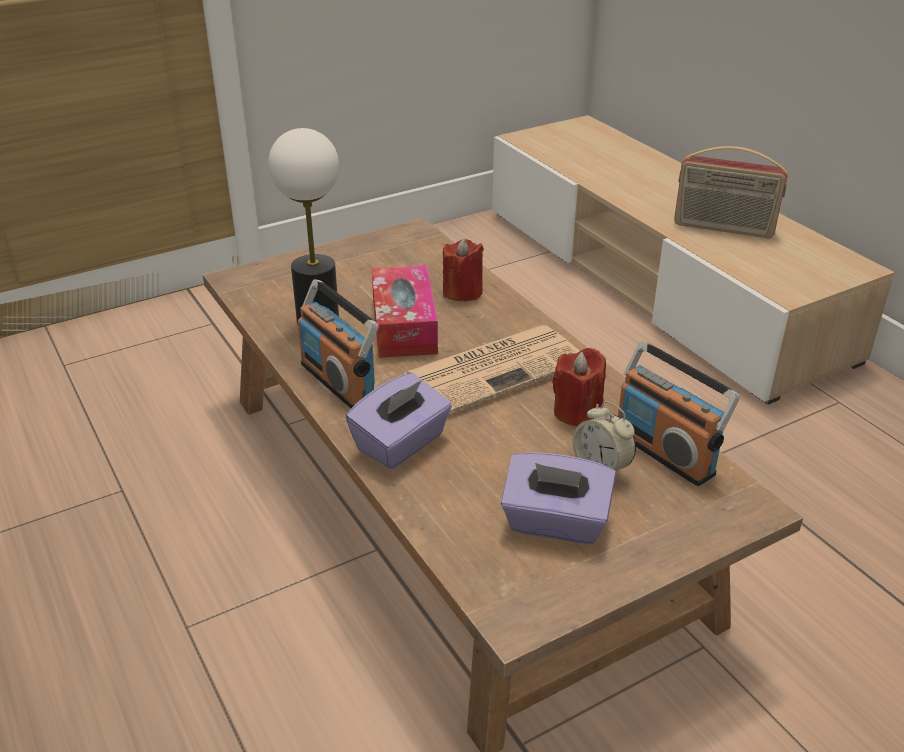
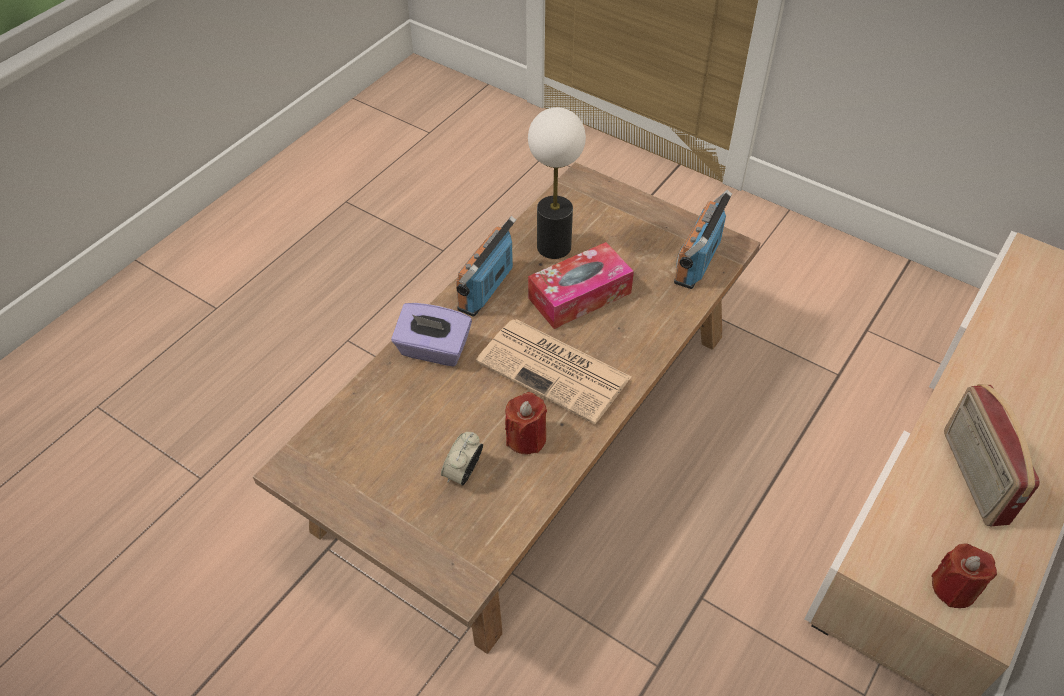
camera: 65 degrees right, 15 degrees up
red candle [443,239,484,302] -> red candle moved to [931,544,997,608]
purple tissue box [501,452,616,544] -> none
radio [618,341,740,486] -> radio moved to [674,190,732,289]

